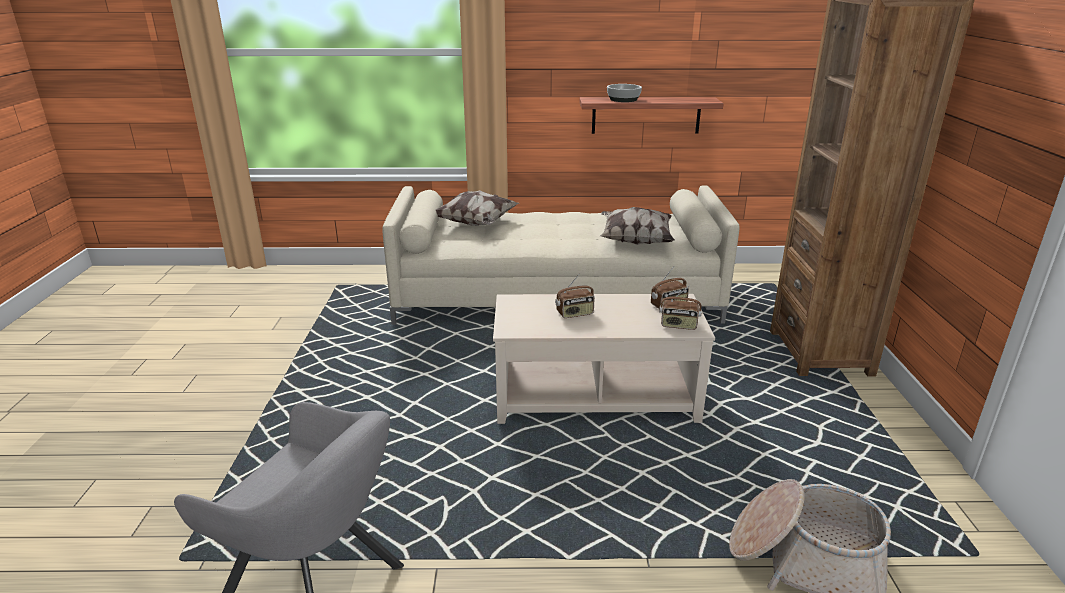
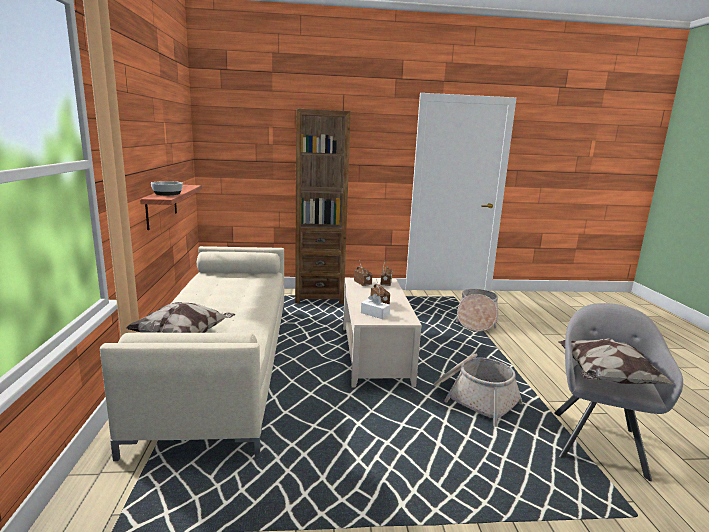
camera: 95 degrees left, 10 degrees down
pillow [600,207,675,245] -> pillow moved to [559,339,674,384]
none -> white tissue box [361,293,390,319]
none -> basket [434,354,523,427]

